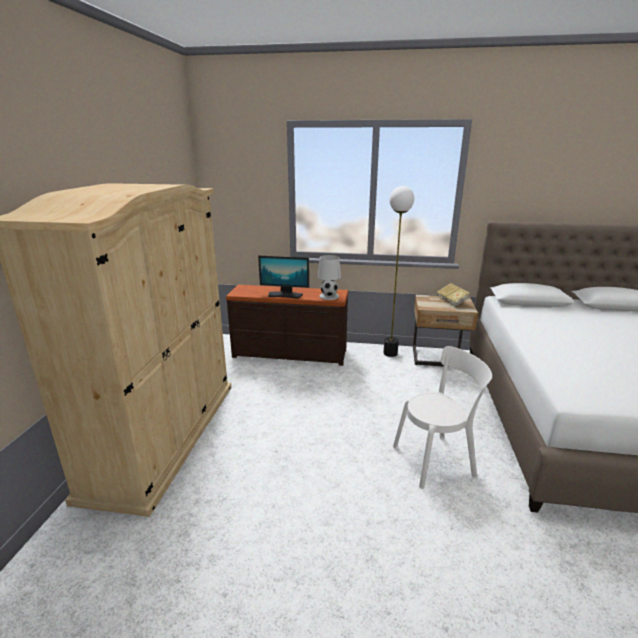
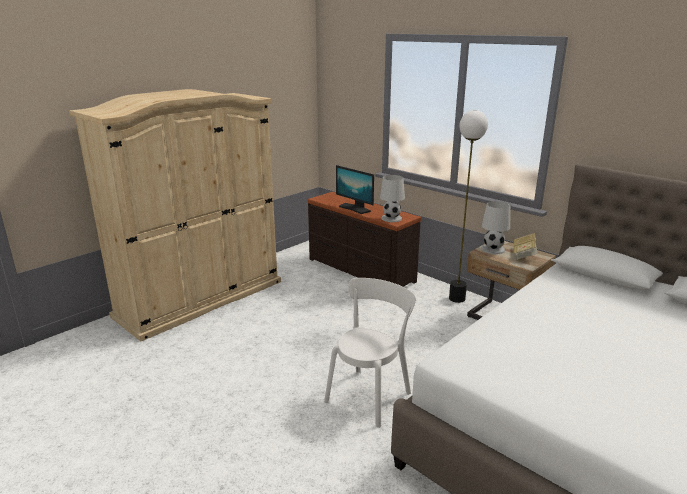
camera: 35 degrees right, 0 degrees up
white chair [393,346,492,489] -> white chair turned 75 degrees counterclockwise [324,278,416,428]
none -> white table lamp [481,201,510,254]

